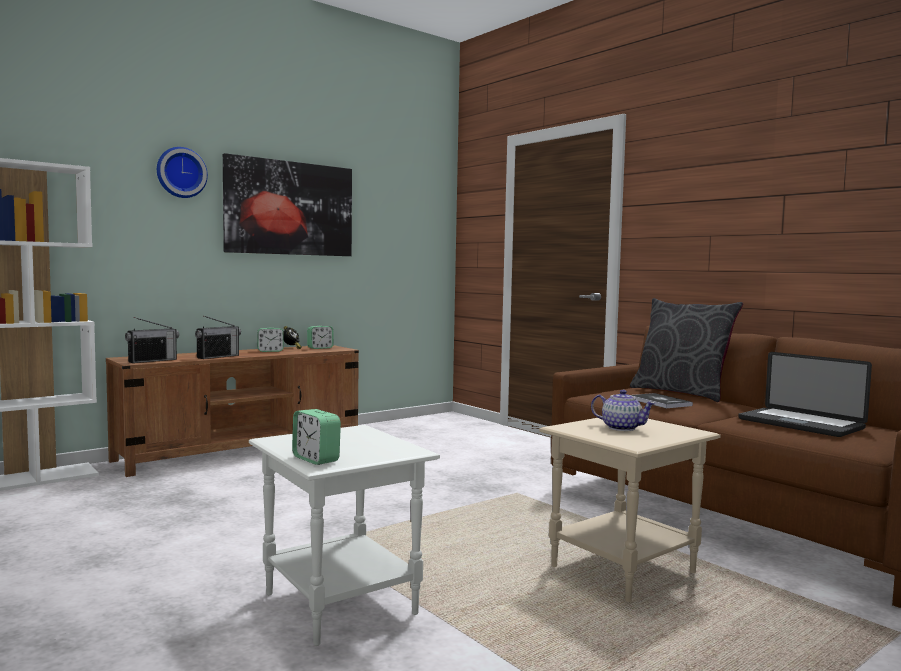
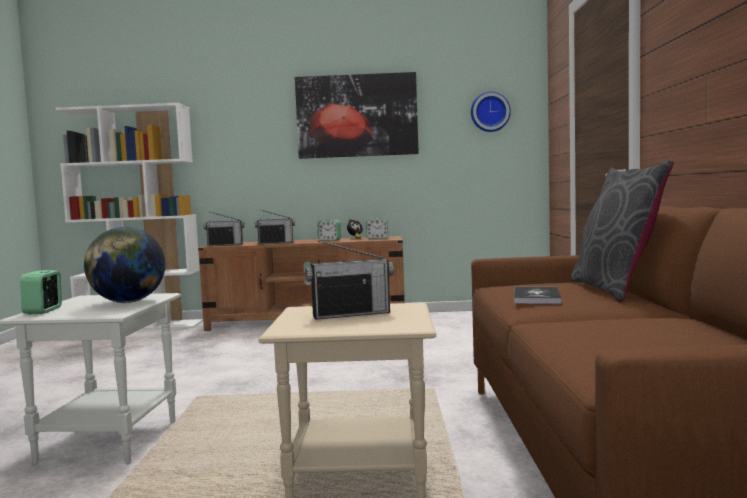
camera: 40 degrees right, 0 degrees up
wall clock [157,147,208,198] -> wall clock moved to [471,92,511,132]
teapot [591,390,656,431] -> radio [305,240,394,320]
laptop [738,352,872,437] -> none
none -> globe [84,227,165,303]

